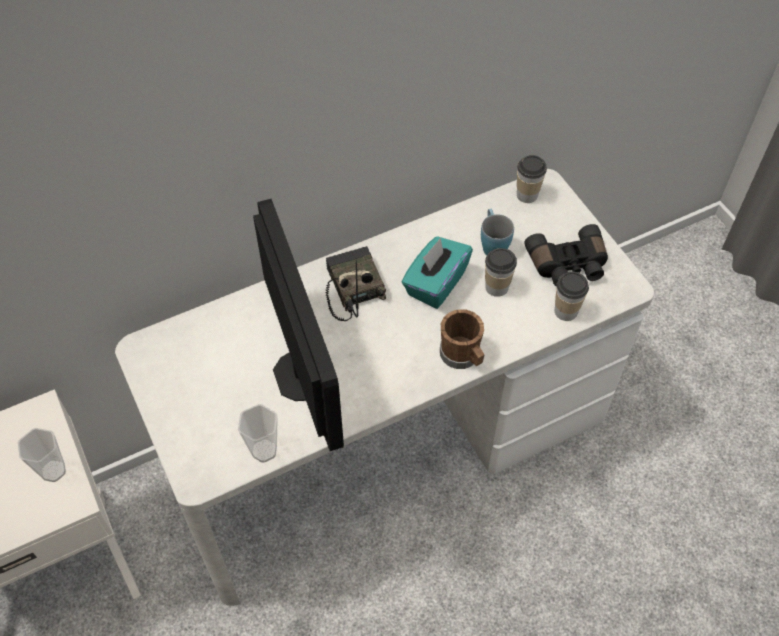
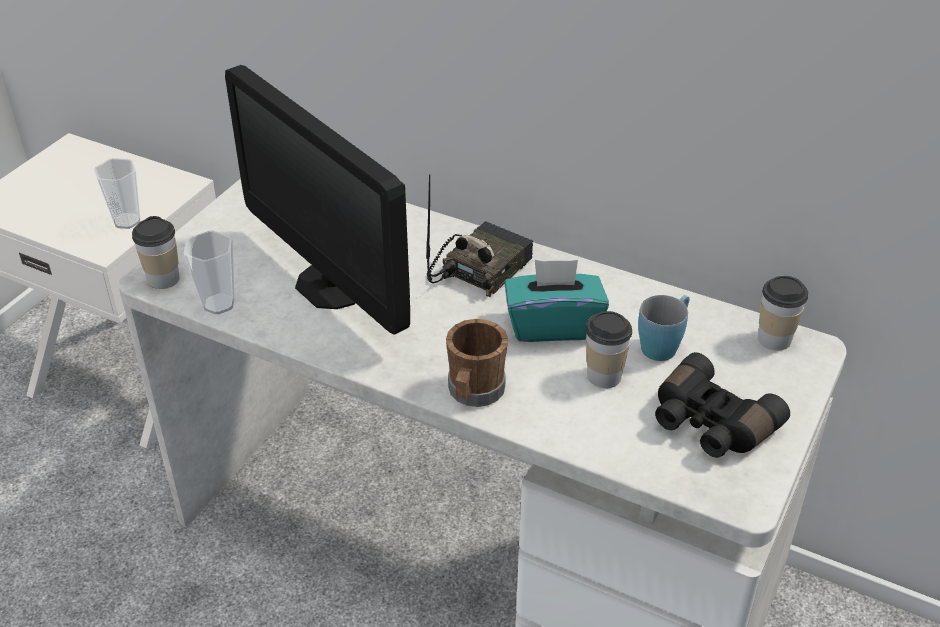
camera: 55 degrees right, 15 degrees down
monitor [253,199,344,451] -> monitor turned 105 degrees clockwise [225,65,410,335]
cup [555,272,589,321] -> cup moved to [132,216,179,289]

